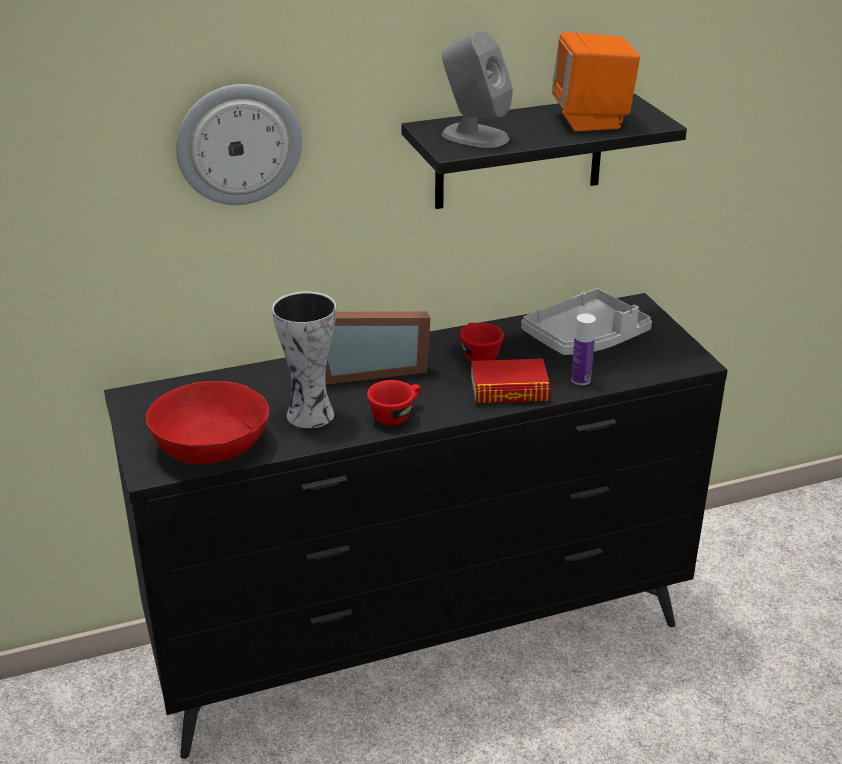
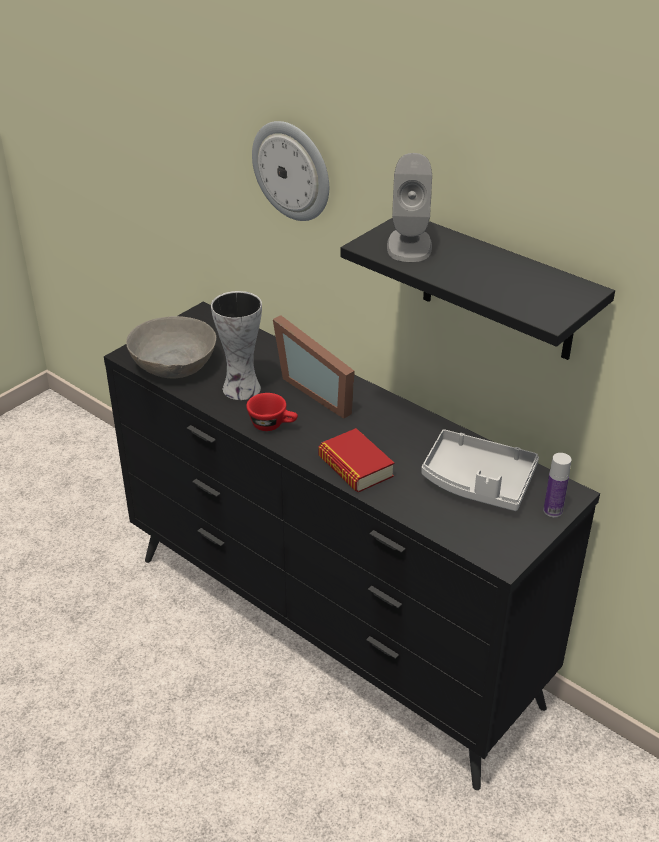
camera: 60 degrees right, 5 degrees up
red bowl [146,381,269,464] -> grey bowl [126,316,216,379]
red cup [460,323,504,361] -> none
orange speaker [552,32,640,132] -> none
bottle [571,314,596,385] -> bottle moved to [543,453,572,517]

